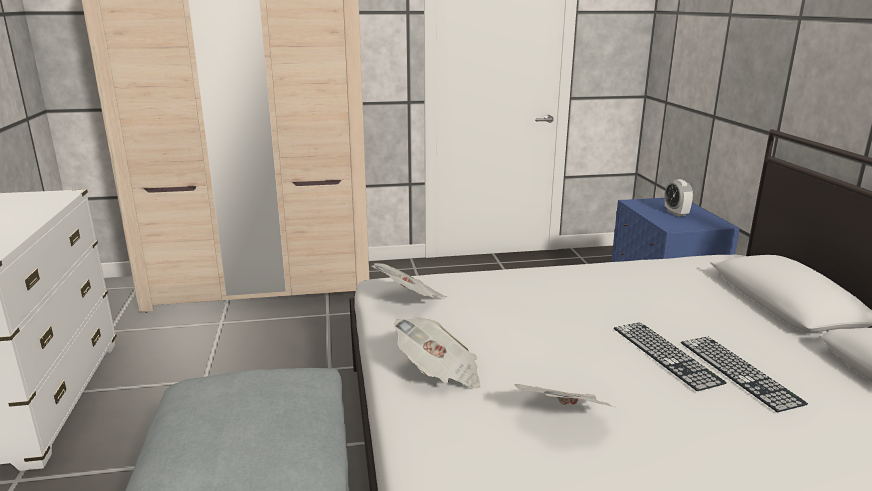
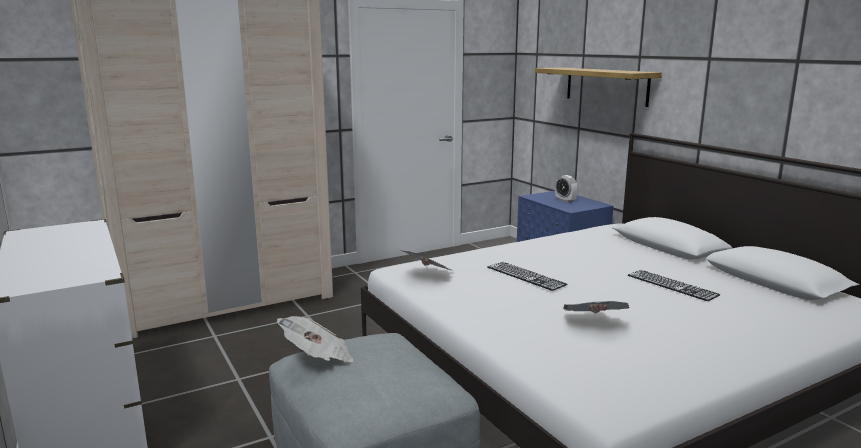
camera: 20 degrees left, 5 degrees down
newspaper [394,317,480,388] -> newspaper moved to [277,316,353,362]
keyboard [614,322,727,391] -> keyboard moved to [487,262,567,291]
none -> shelf [535,67,662,107]

